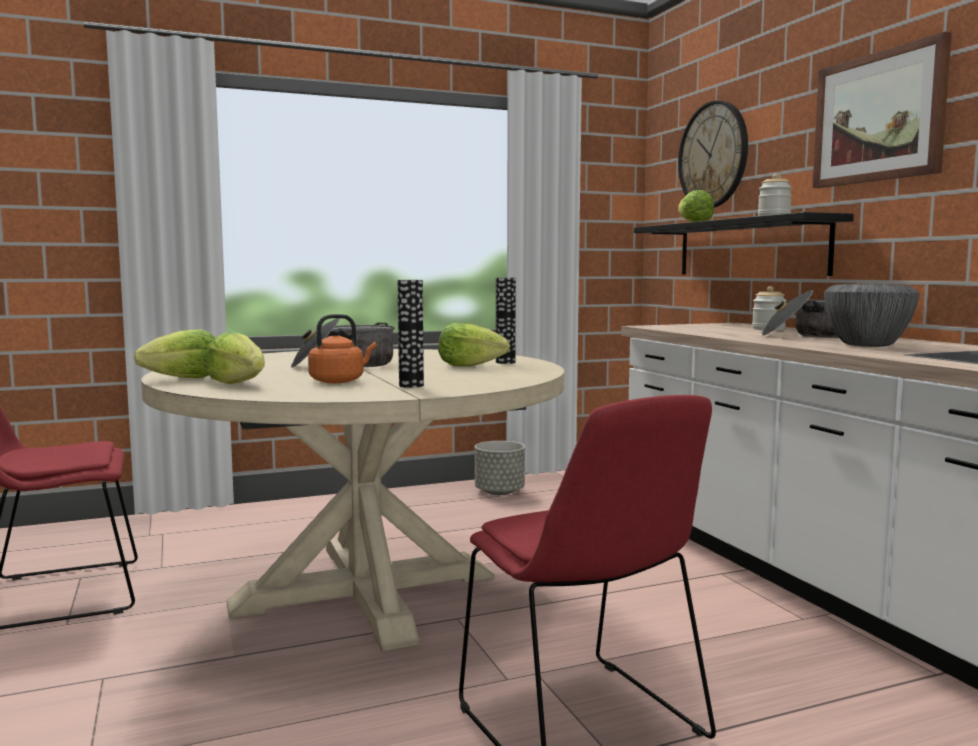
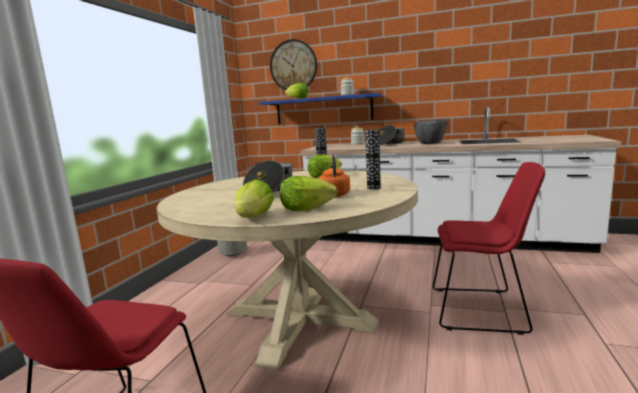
camera: 50 degrees left, 5 degrees up
black shelf [634,212,854,276] -> blue shelf [259,93,382,125]
picture [813,32,952,188] -> none

